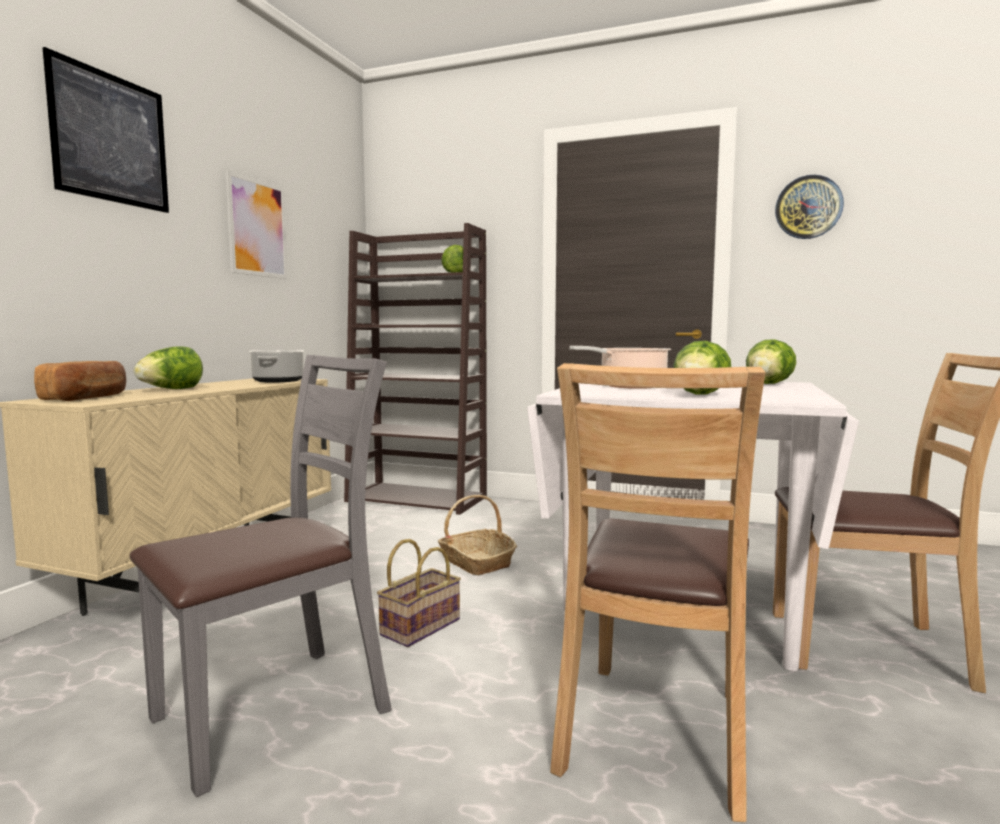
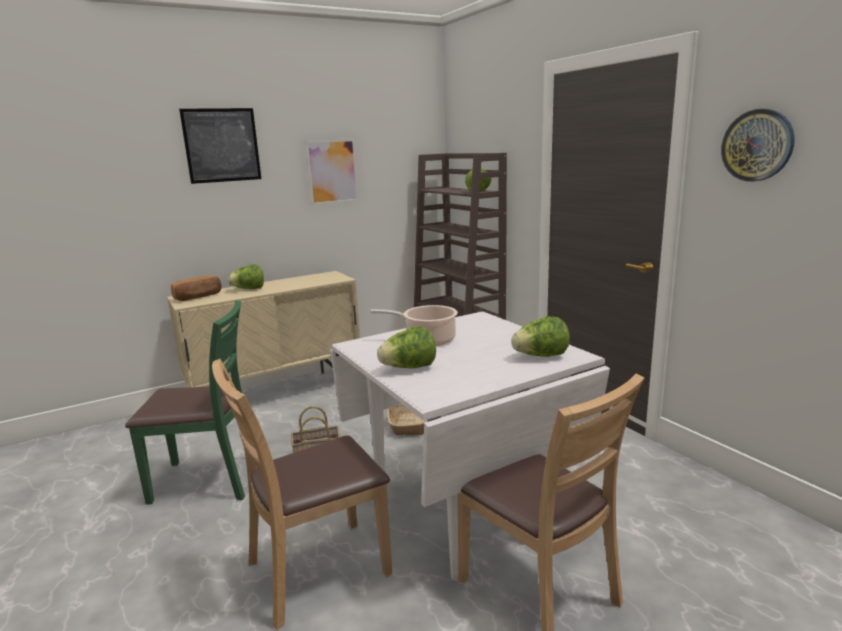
camera: 40 degrees right, 10 degrees up
grey chair [130,355,392,797] -> green chair [125,300,245,505]
cooking pot [249,350,304,383] -> none

